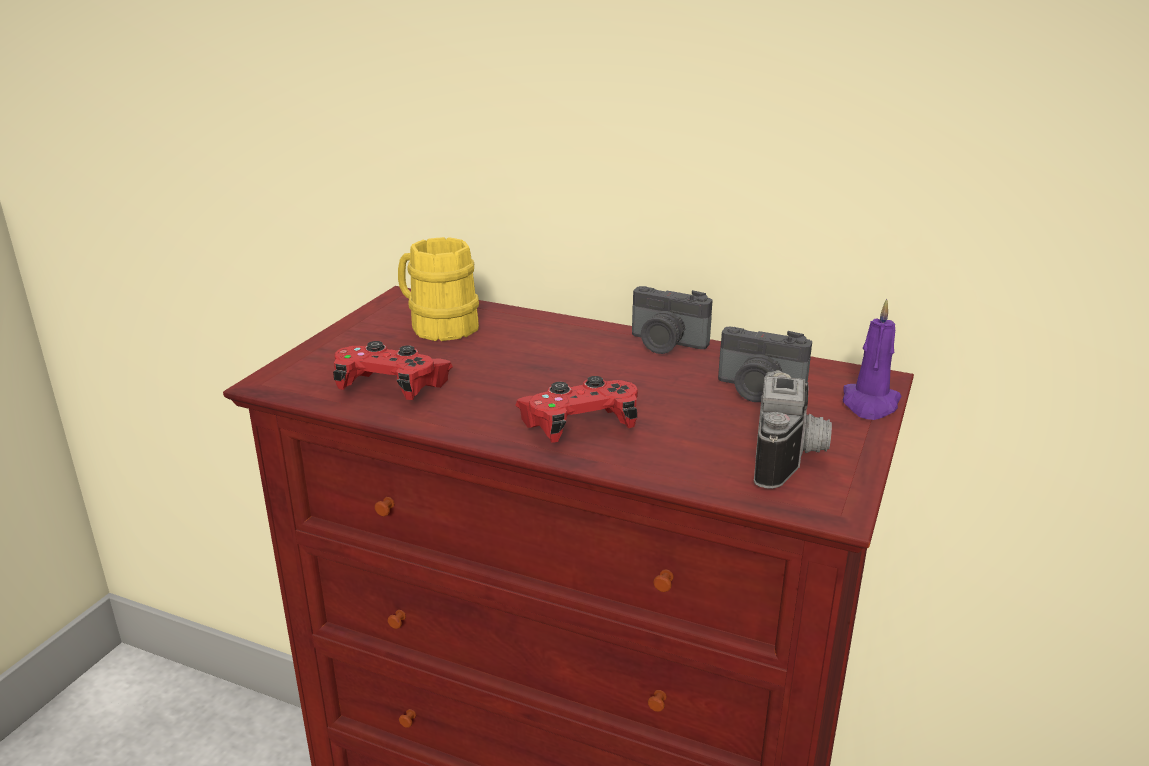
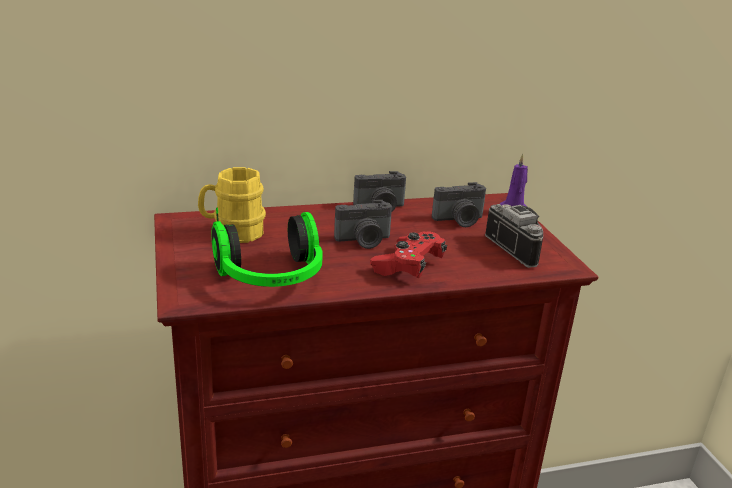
camera: 40 degrees left, 0 degrees up
red game controller [333,341,453,400] -> headphones [212,208,323,287]
none -> camera [334,200,392,249]

